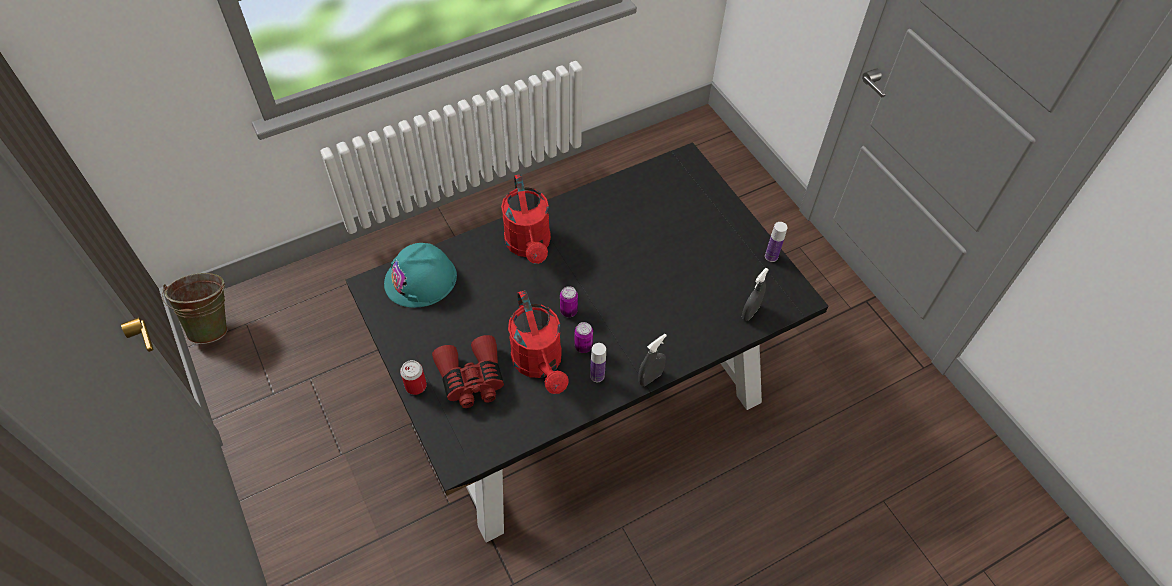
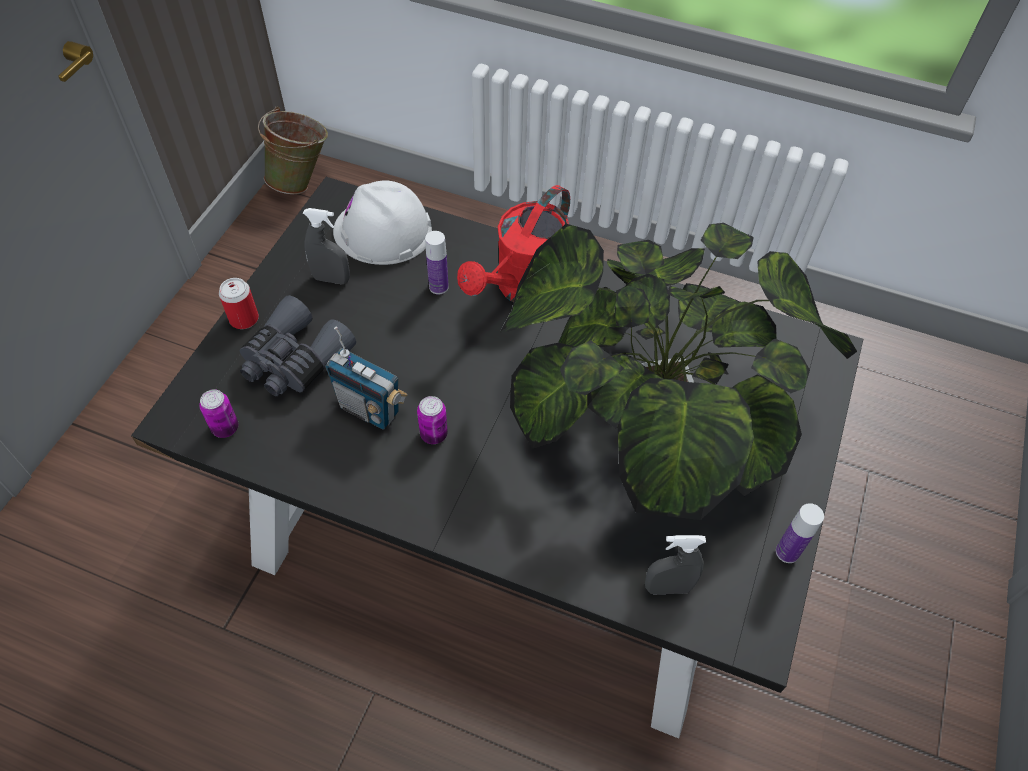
camera: 50 degrees right, 0 degrees up
turquoise hard hat [384,243,457,308] -> white hard hat [333,180,432,265]
red binoculars [432,335,504,408] -> grey binoculars [240,295,356,396]
red watering can [508,290,569,394] -> radio [325,327,408,430]
can [560,286,578,317] -> can moved to [199,389,238,438]
bottle [590,343,606,382] -> bottle moved to [425,231,449,294]
grey spray bottle [638,334,667,386] -> grey spray bottle moved to [303,208,350,284]
none -> potted plant [500,223,857,520]

